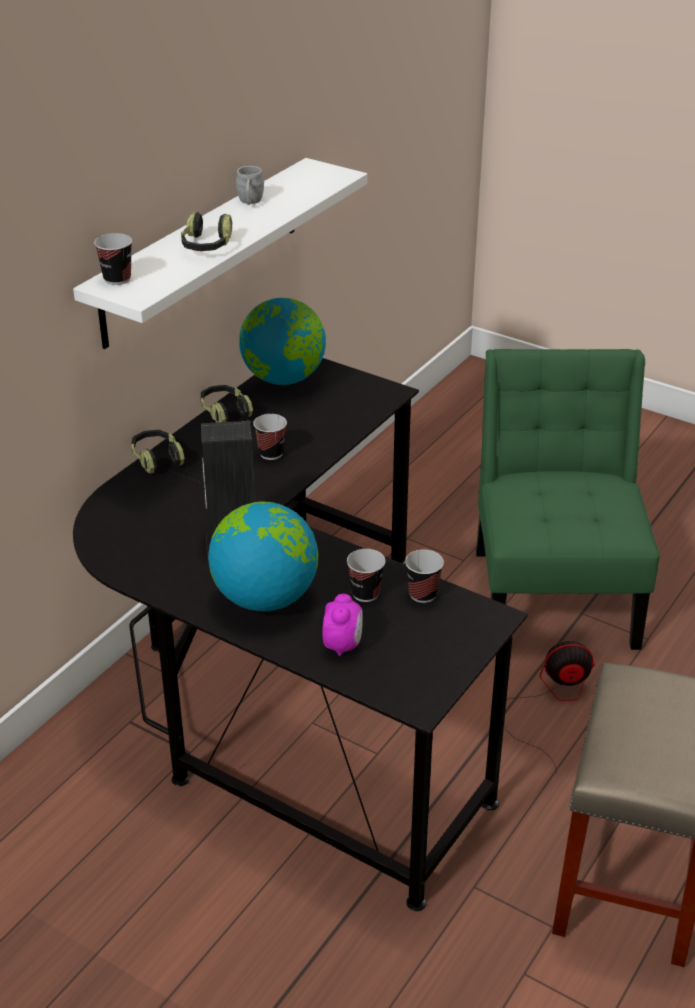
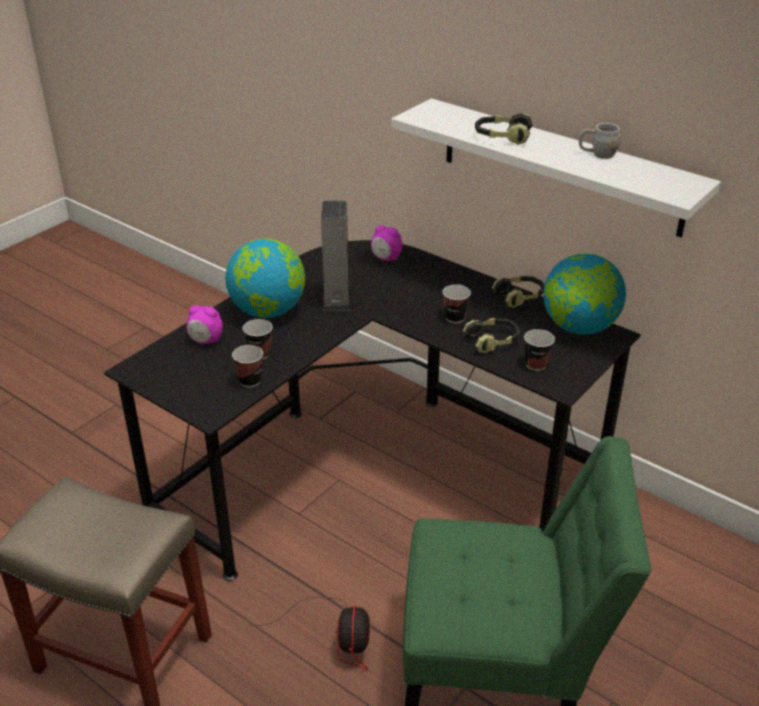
camera: 95 degrees right, 0 degrees up
cup [94,233,132,285] -> cup moved to [524,329,555,371]
headphones [131,430,185,474] -> headphones moved to [463,318,520,353]
none -> alarm clock [371,225,403,261]

